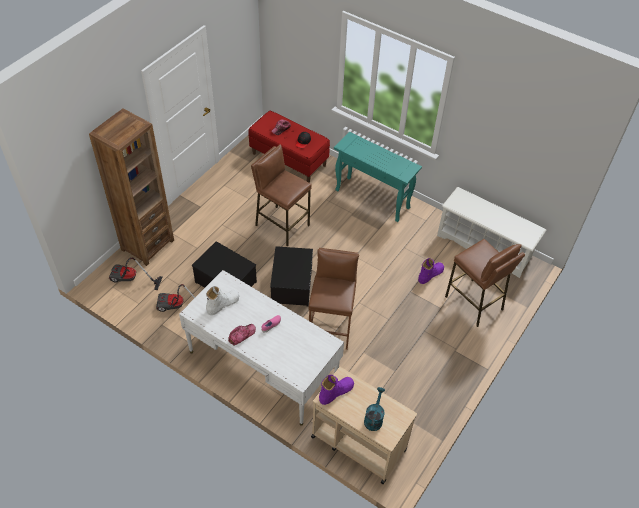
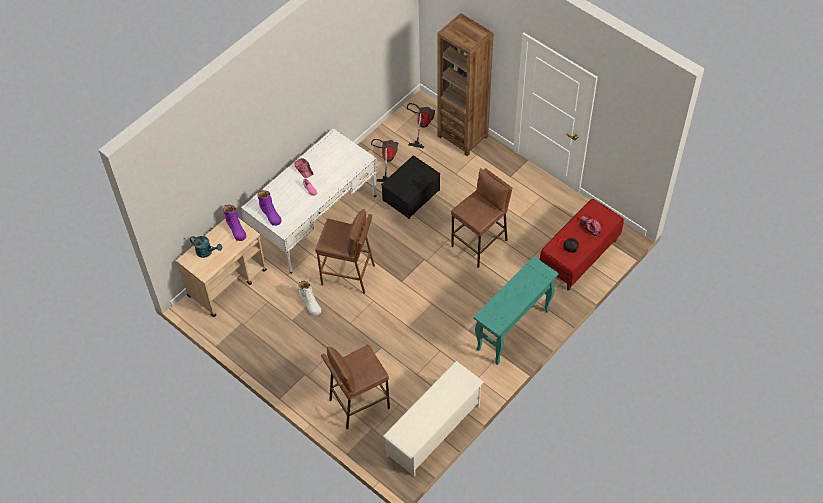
camera: 100 degrees right, 5 degrees up
white boot [206,286,239,315] -> white boot moved to [298,281,321,316]
storage box [270,246,313,306] -> none
purple boot [418,258,444,284] -> purple boot moved to [257,190,282,226]

